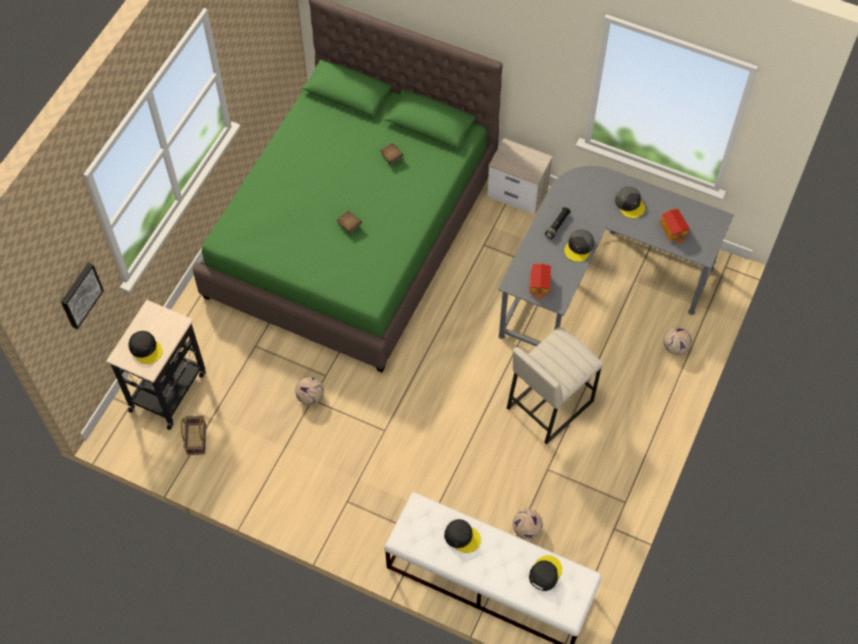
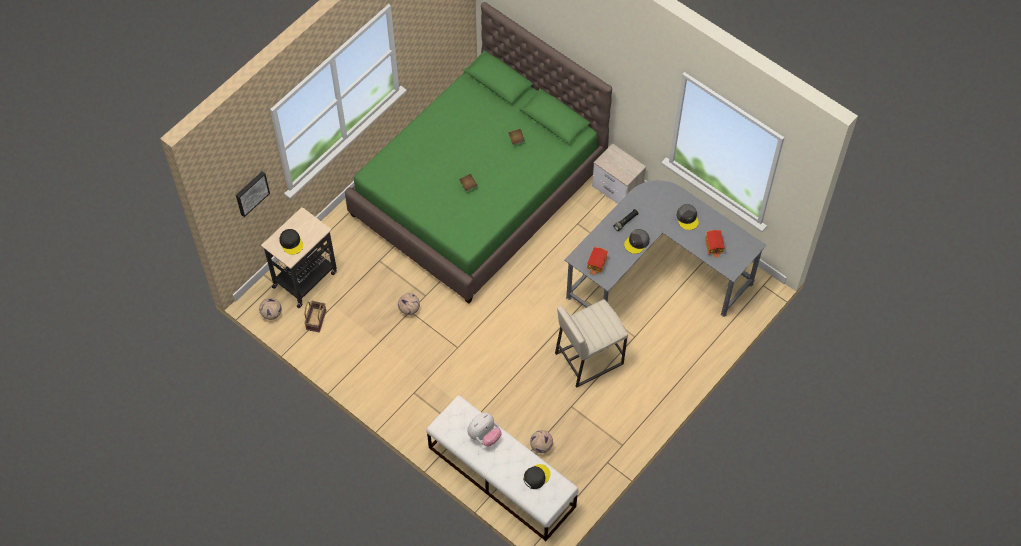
camera: 15 degrees right, 0 degrees up
black cap [444,519,481,553] -> plush toy [467,412,502,447]
football [663,327,692,355] -> football moved to [259,298,282,320]

